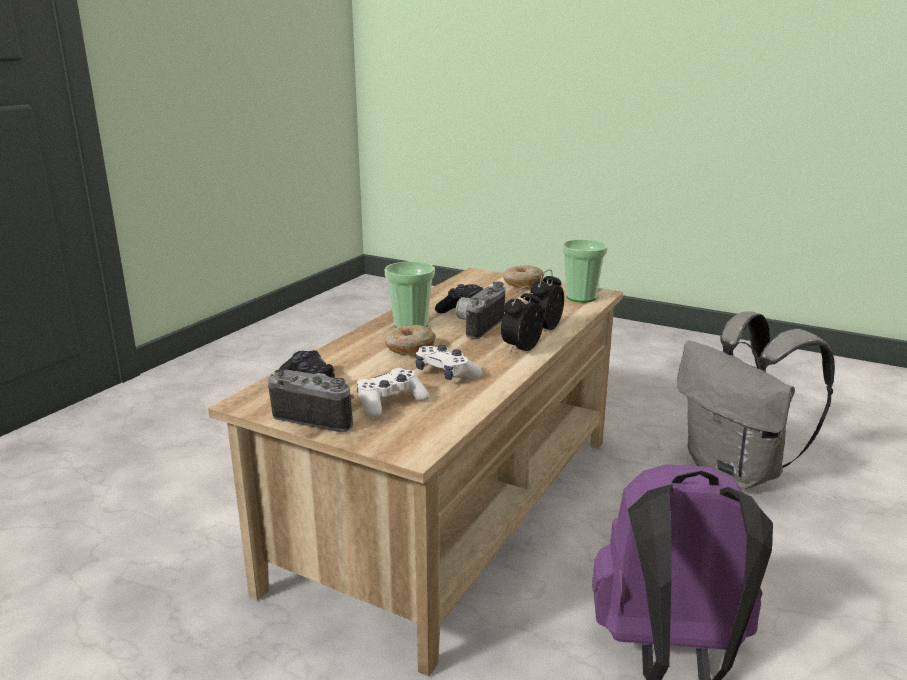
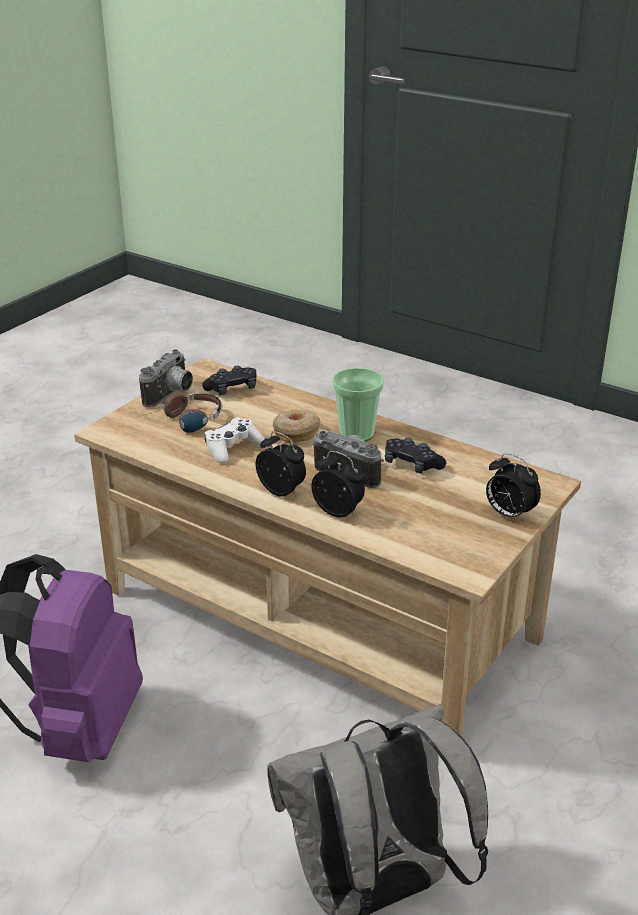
camera: 95 degrees right, 10 degrees up
white game controller [357,368,429,418] -> headphones [143,393,223,433]
donut [503,265,544,288] -> alarm clock [486,453,541,523]
cup [562,239,608,303] -> none

